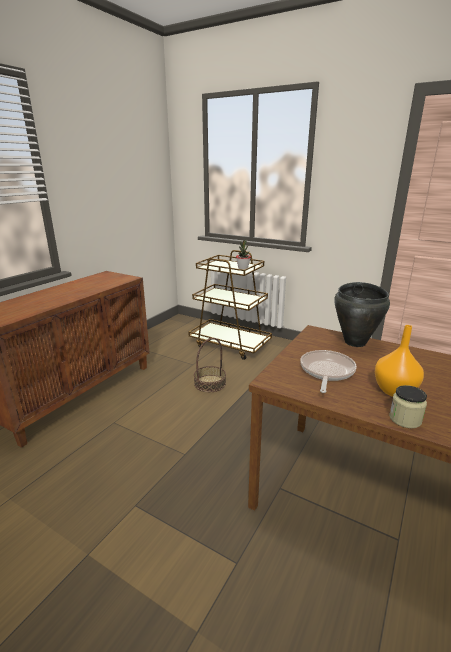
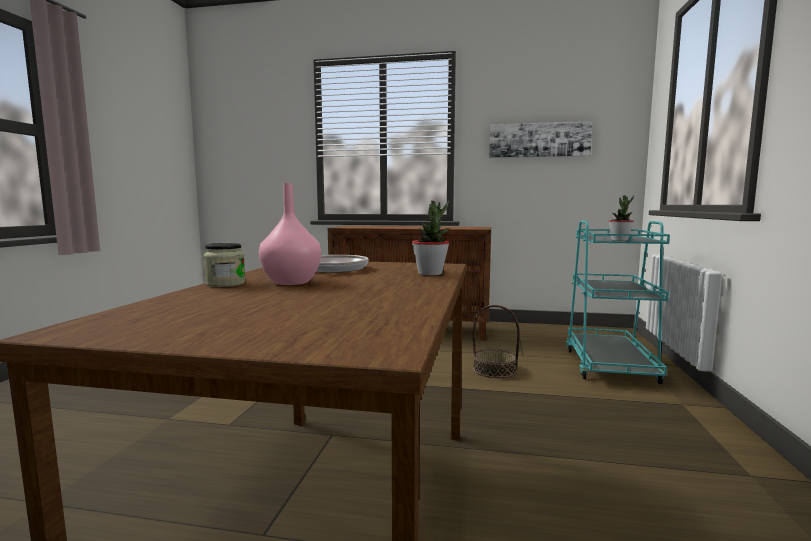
camera: 70 degrees right, 15 degrees down
brown cart [188,250,272,360] -> turquoise cart [566,220,670,384]
black cooking pot [334,282,390,347] -> potted plant [412,200,450,276]
orange vase [375,325,424,397] -> pink vase [259,183,321,285]
none -> picture [489,121,592,158]

